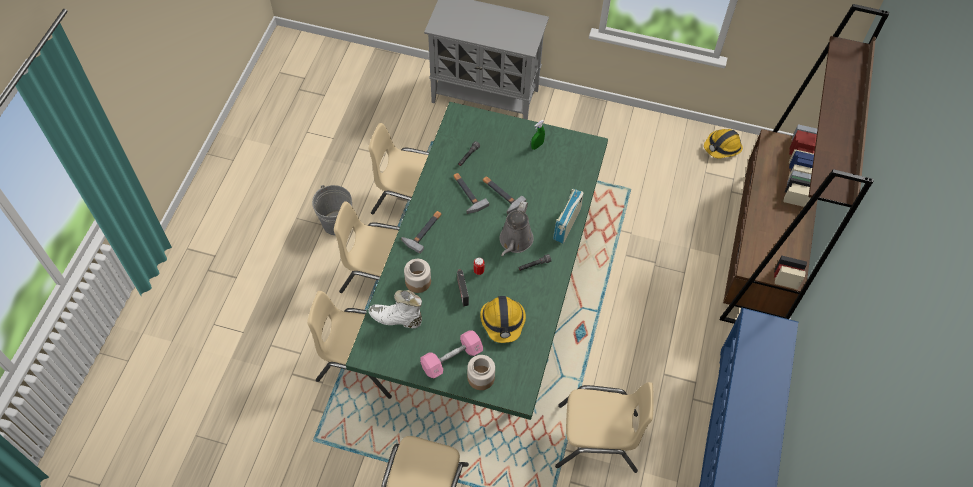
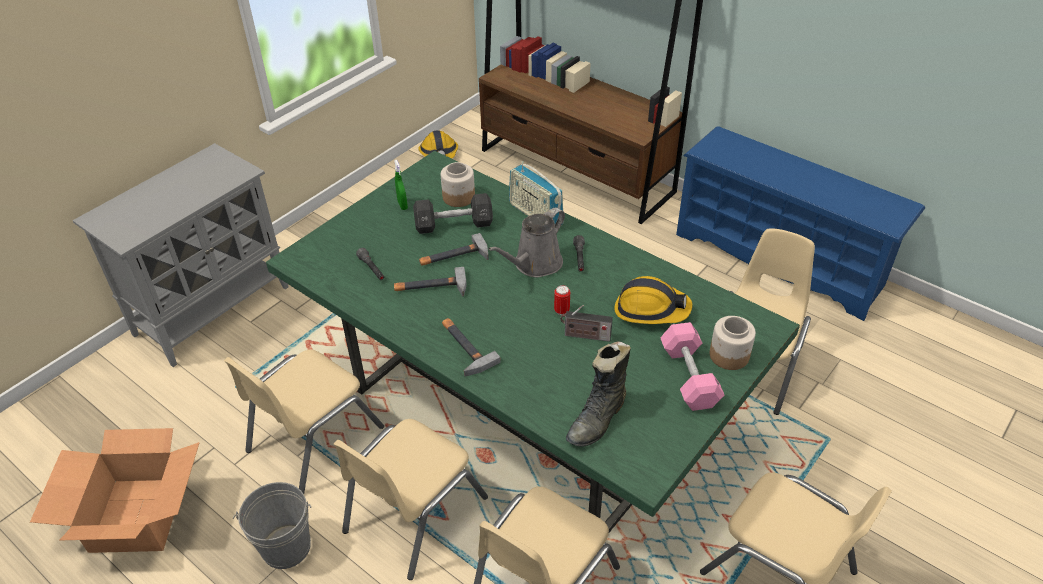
camera: 65 degrees left, 15 degrees down
white boot [369,290,422,328] -> black boot [566,341,631,447]
jar [404,259,431,293] -> jar moved to [441,162,475,207]
grey watering can [499,201,534,256] -> grey watering can turned 90 degrees clockwise [489,208,565,277]
none -> cardboard box [30,428,200,553]
none -> black dumbbell [413,193,493,234]

